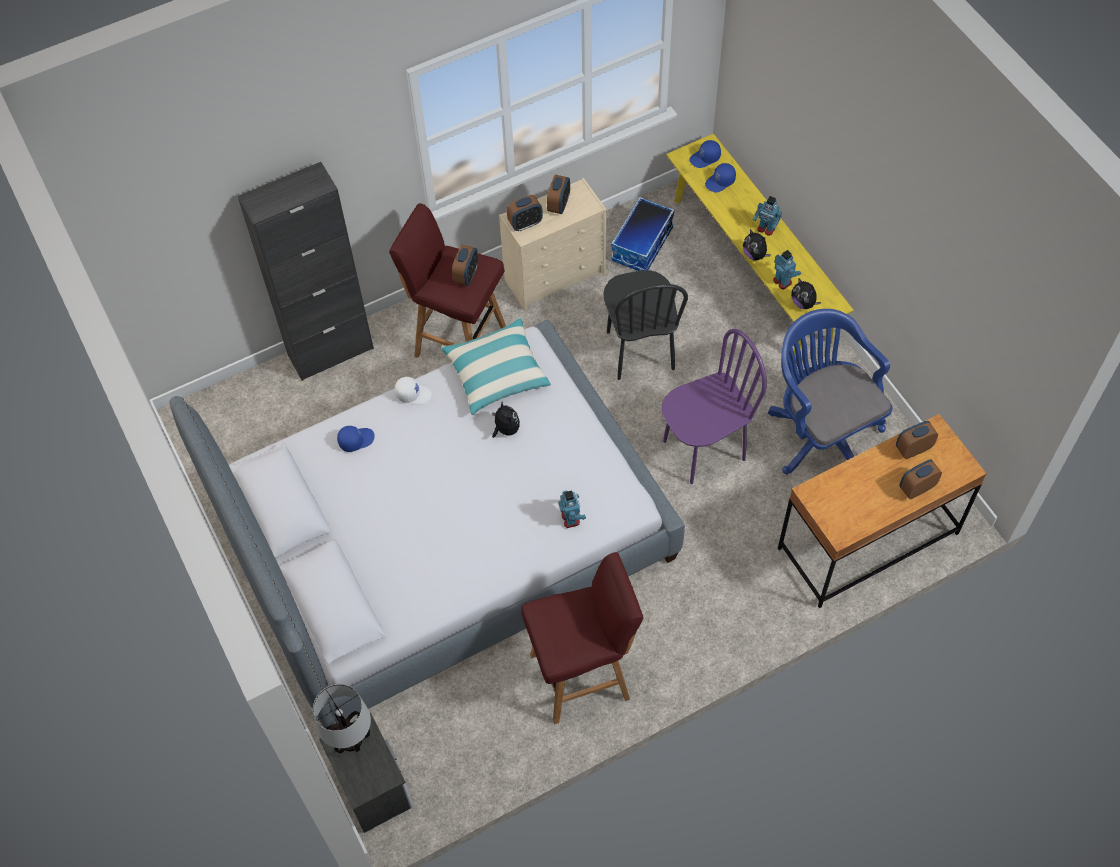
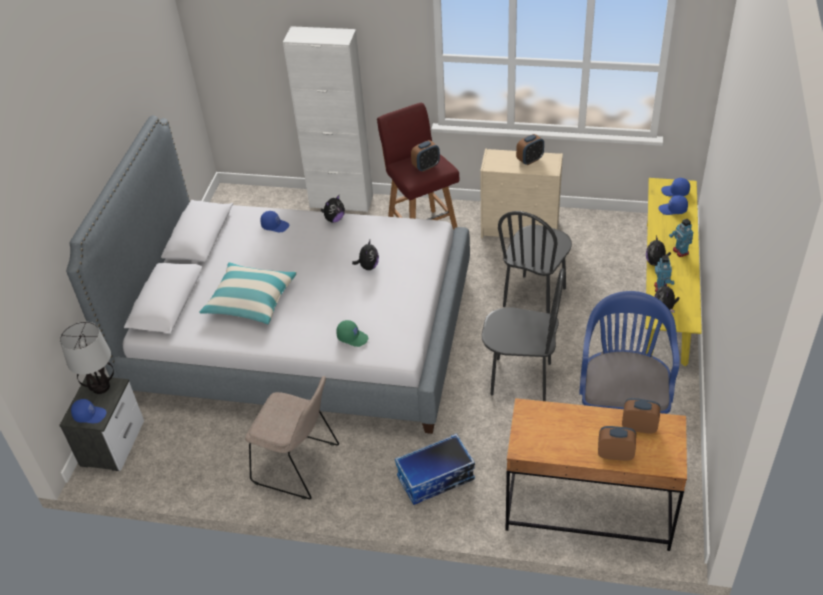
camera: 40 degrees right, 15 degrees down
black cabinet [237,162,374,381] -> white cabinet [283,26,373,212]
white cap [395,377,432,405] -> plush toy [321,195,345,223]
pillow [441,317,551,415] -> pillow moved to [199,262,297,324]
alarm clock [507,195,543,231] -> none
red stool [521,552,643,724] -> beige chair [245,376,339,500]
toy robot [558,490,586,528] -> green cap [336,320,368,347]
storage box [611,197,675,271] -> storage box moved to [395,433,475,505]
purple chair [661,329,767,484] -> black chair [482,268,565,401]
none -> blue cap [71,399,107,423]

